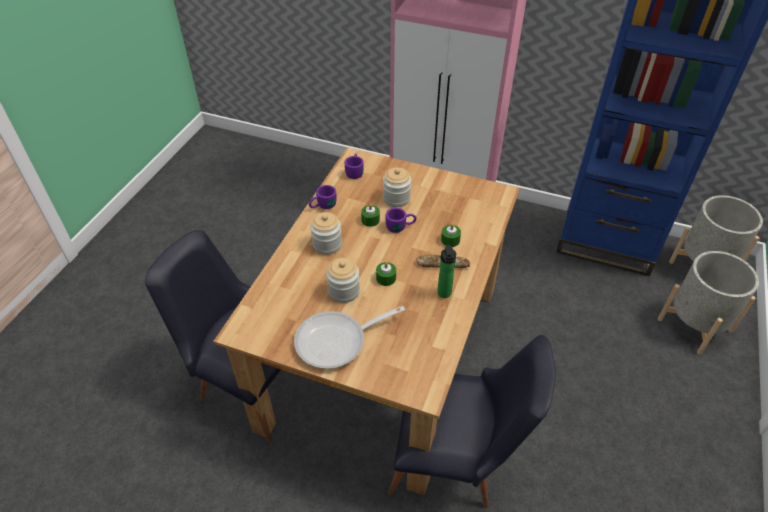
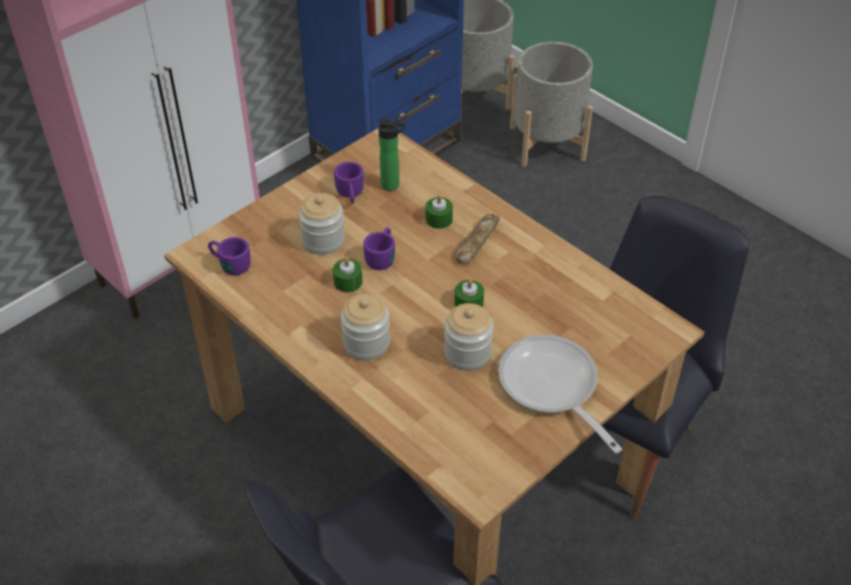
camera: 65 degrees left, 0 degrees up
frying pan [294,306,405,369] -> frying pan turned 150 degrees clockwise [498,335,622,453]
purple mug [309,185,336,209] -> purple mug moved to [334,162,364,204]
bottle [437,245,456,298] -> bottle moved to [378,118,406,191]

